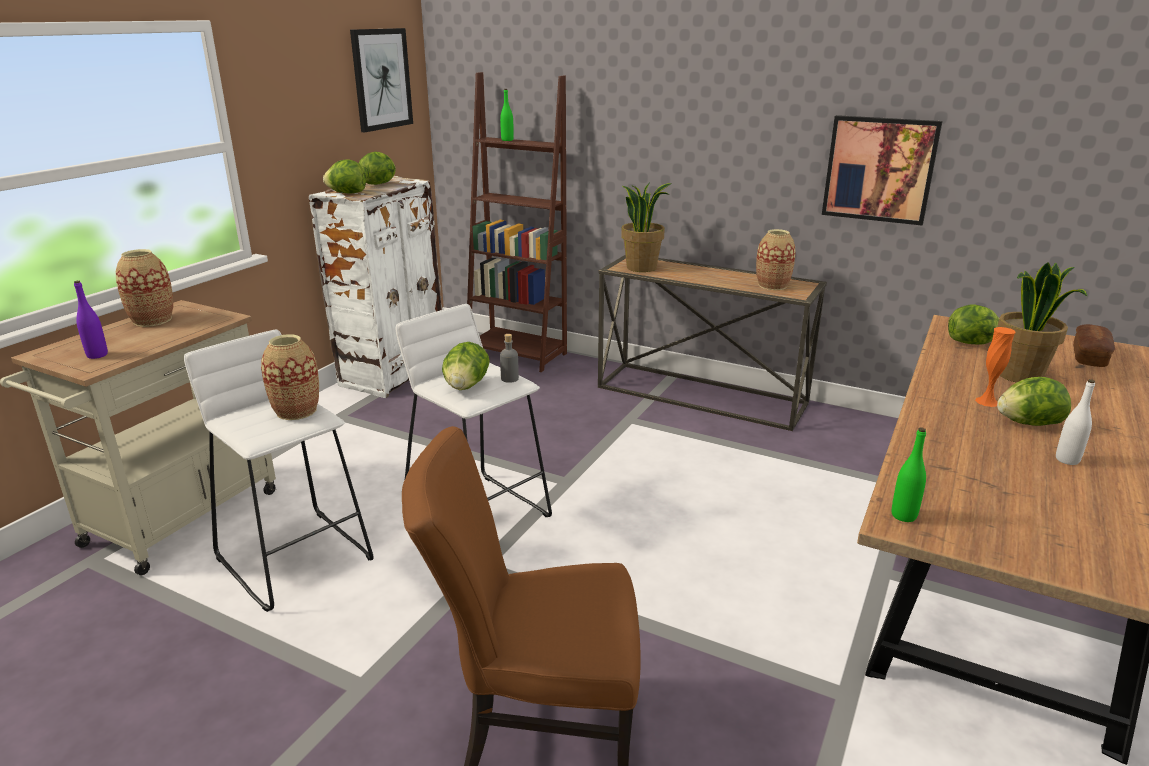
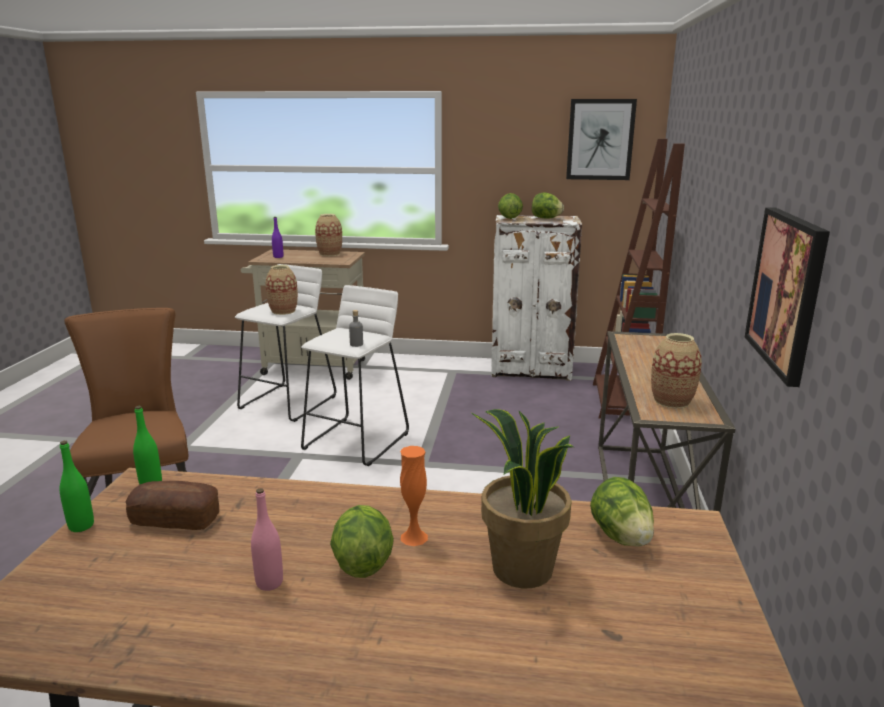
camera: 70 degrees right, 5 degrees down
lettuce [442,342,490,390] -> none
green bottle [500,89,514,141] -> green bottle moved to [59,441,94,532]
potted plant [621,182,672,272] -> none
white bottle [1056,379,1095,465] -> pink bottle [251,488,283,591]
bread [1073,324,1115,367] -> bread moved to [126,481,219,530]

